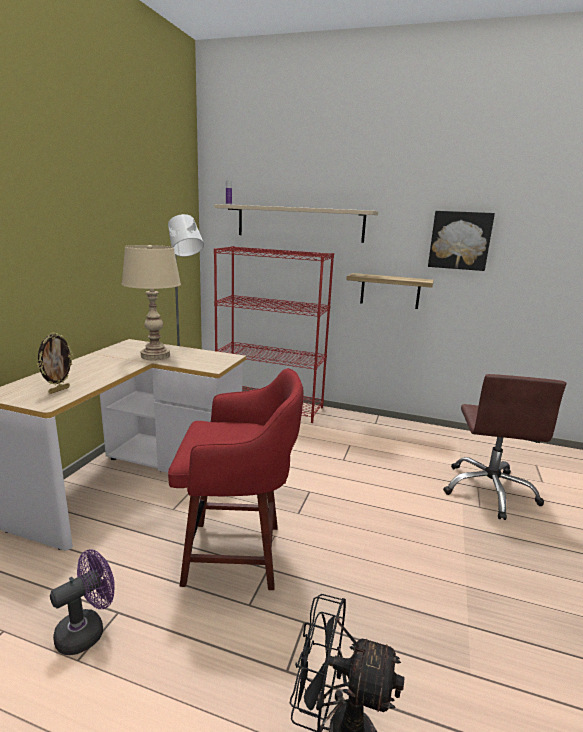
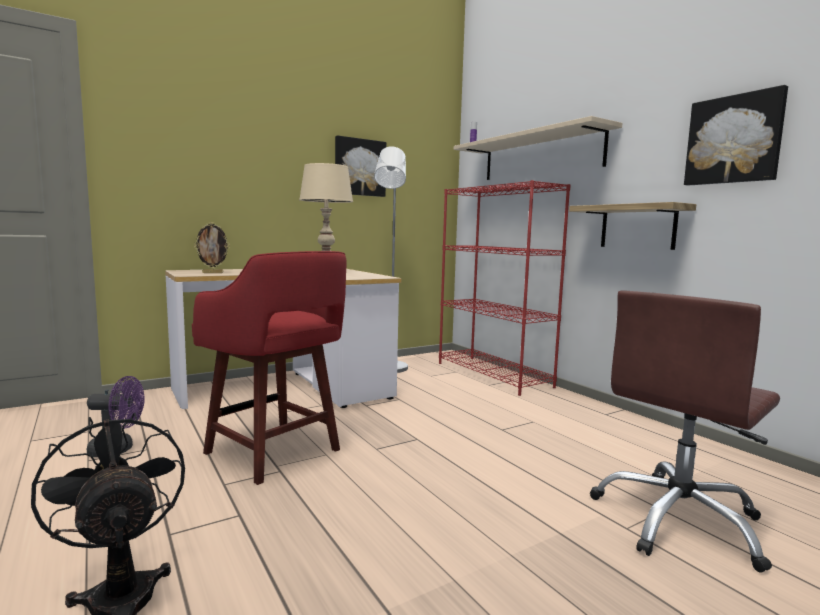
camera: 40 degrees right, 10 degrees down
none -> picture [335,135,386,197]

